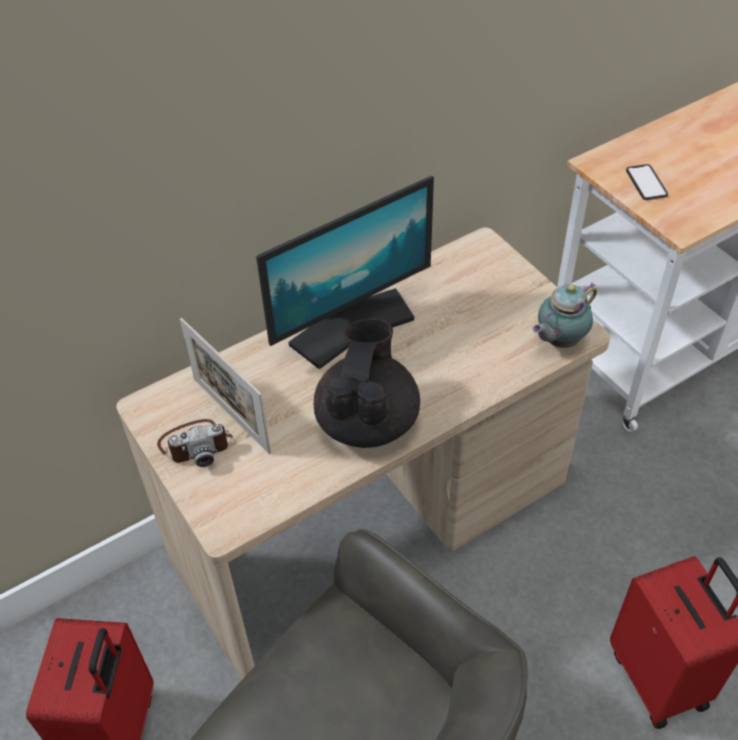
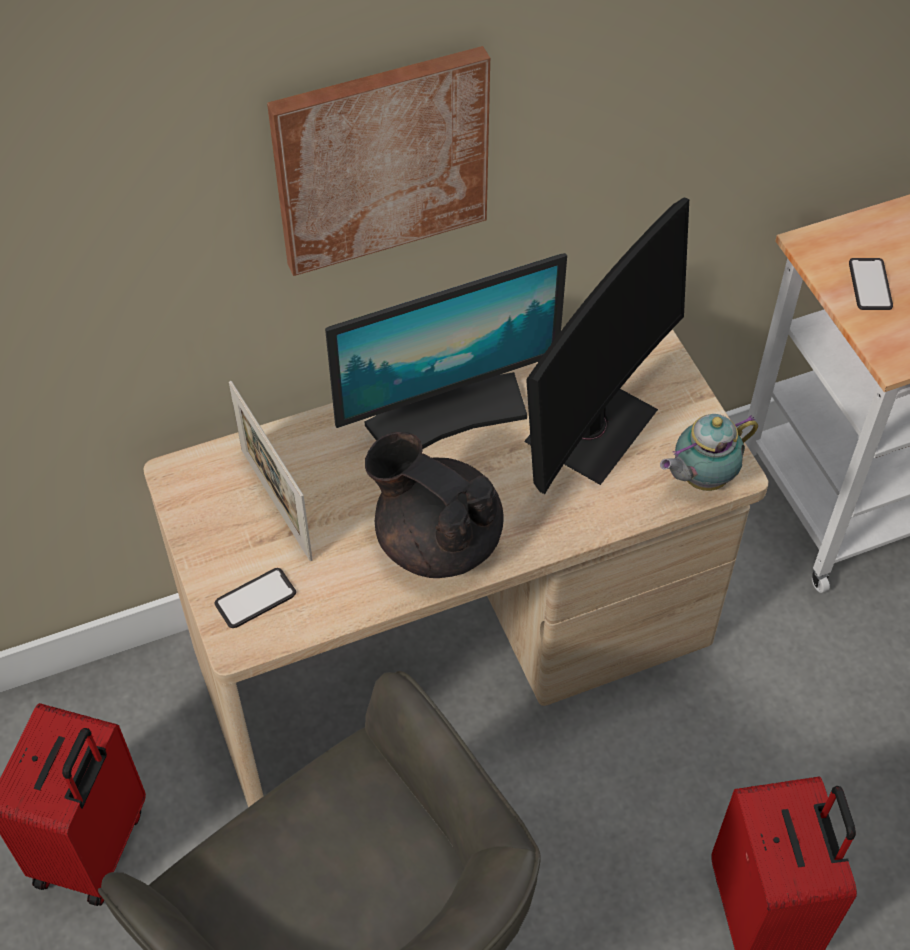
camera: 10 degrees right, 5 degrees up
camera [157,419,233,467] -> none
black teapot [314,318,420,448] -> black teapot turned 75 degrees counterclockwise [365,432,504,578]
none -> phone [214,568,296,628]
none -> picture [267,46,490,276]
none -> monitor [524,197,689,494]

